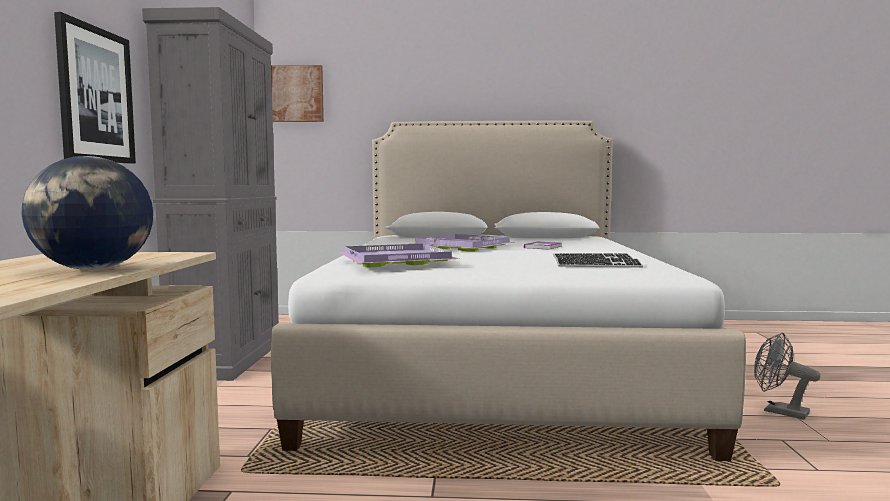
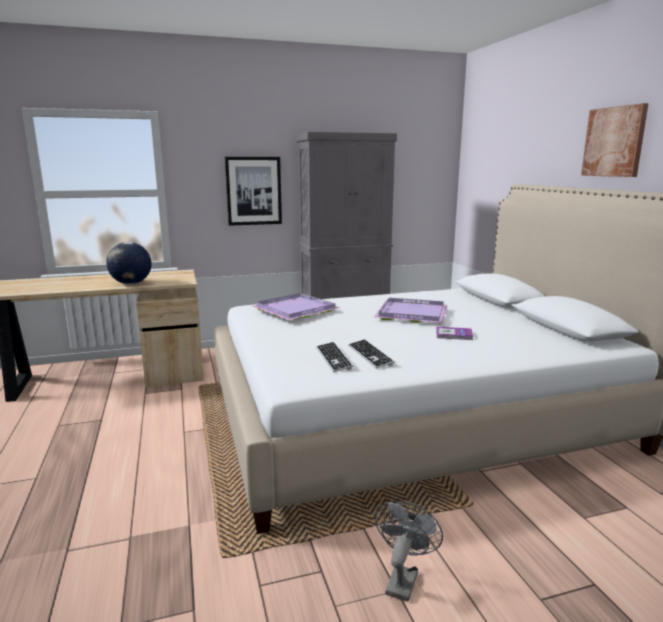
camera: 70 degrees right, 10 degrees up
picture [271,65,324,122] -> picture moved to [581,103,649,177]

